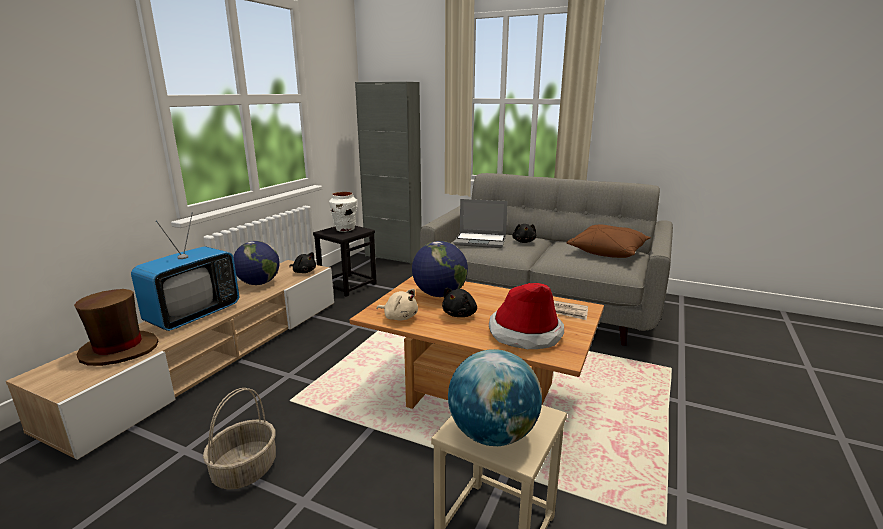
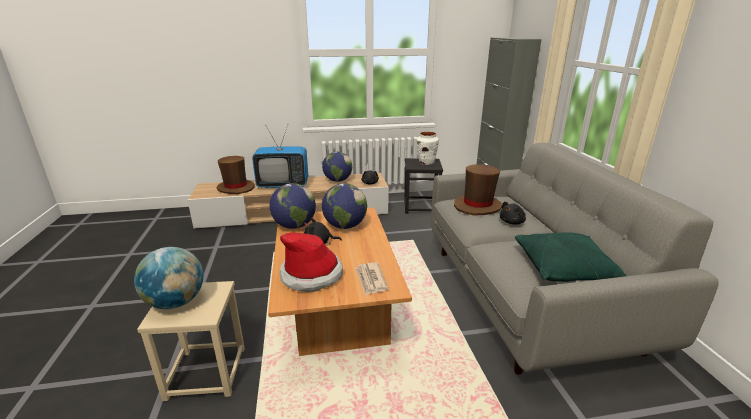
camera: 55 degrees right, 5 degrees up
basket [203,388,276,490] -> none
beige plush toy [376,289,418,320] -> globe [269,183,316,229]
laptop [454,199,508,248] -> brown hat [454,164,502,215]
brown pillow [566,224,651,258] -> green pillow [515,232,627,282]

